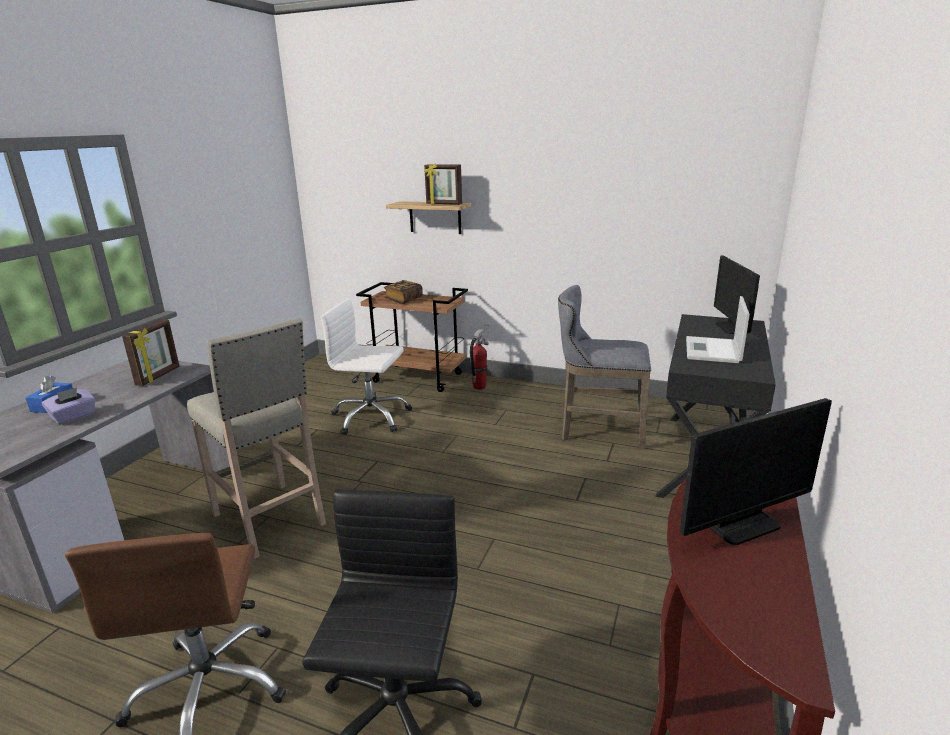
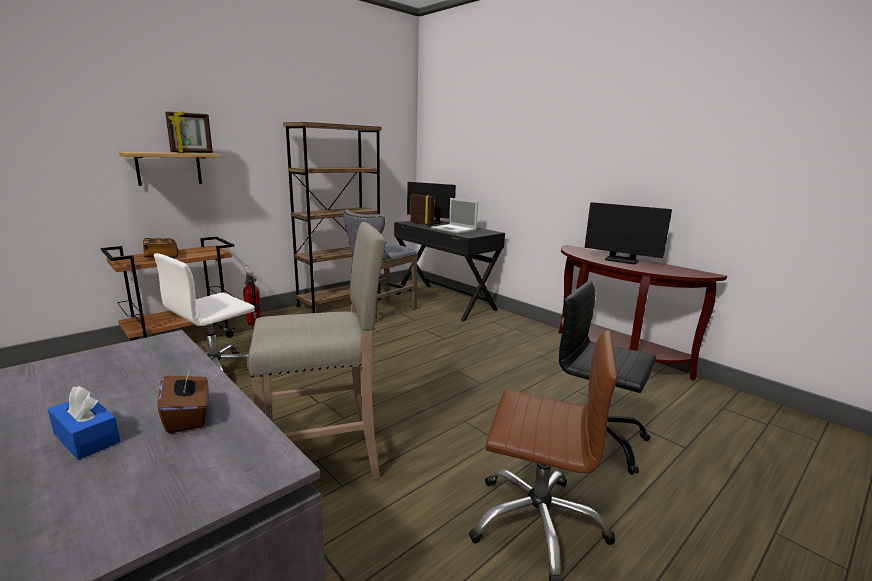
camera: 65 degrees left, 5 degrees down
purple tissue box [41,387,96,425] -> brown tissue box [157,366,209,434]
picture frame [122,320,180,386] -> picture frame moved to [410,194,435,226]
monitor [680,398,832,545] -> monitor turned 120 degrees clockwise [585,202,672,264]
none -> brown bookcase [283,122,382,313]

